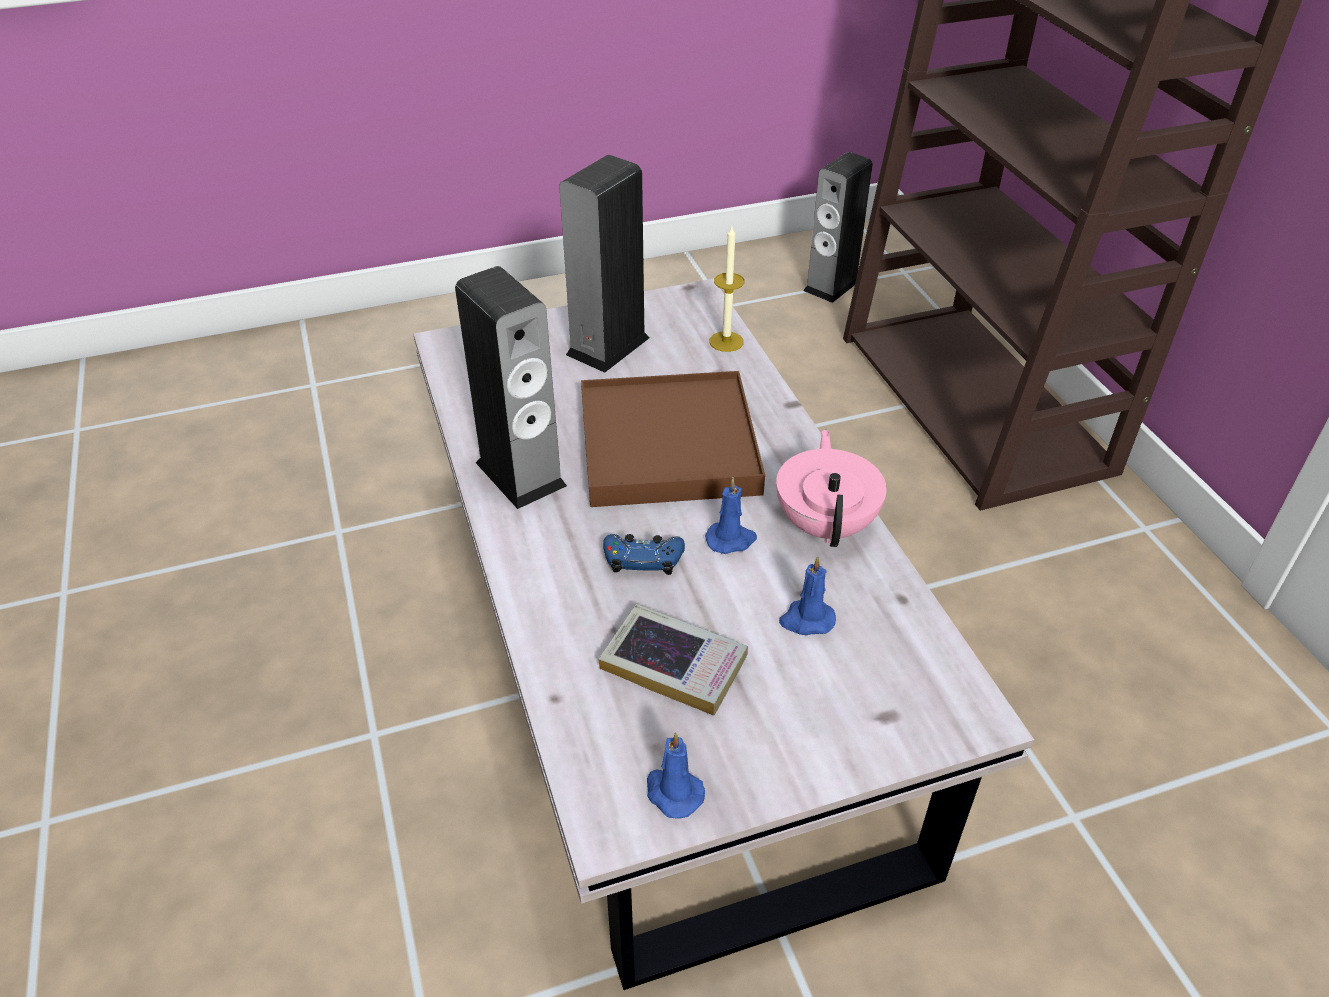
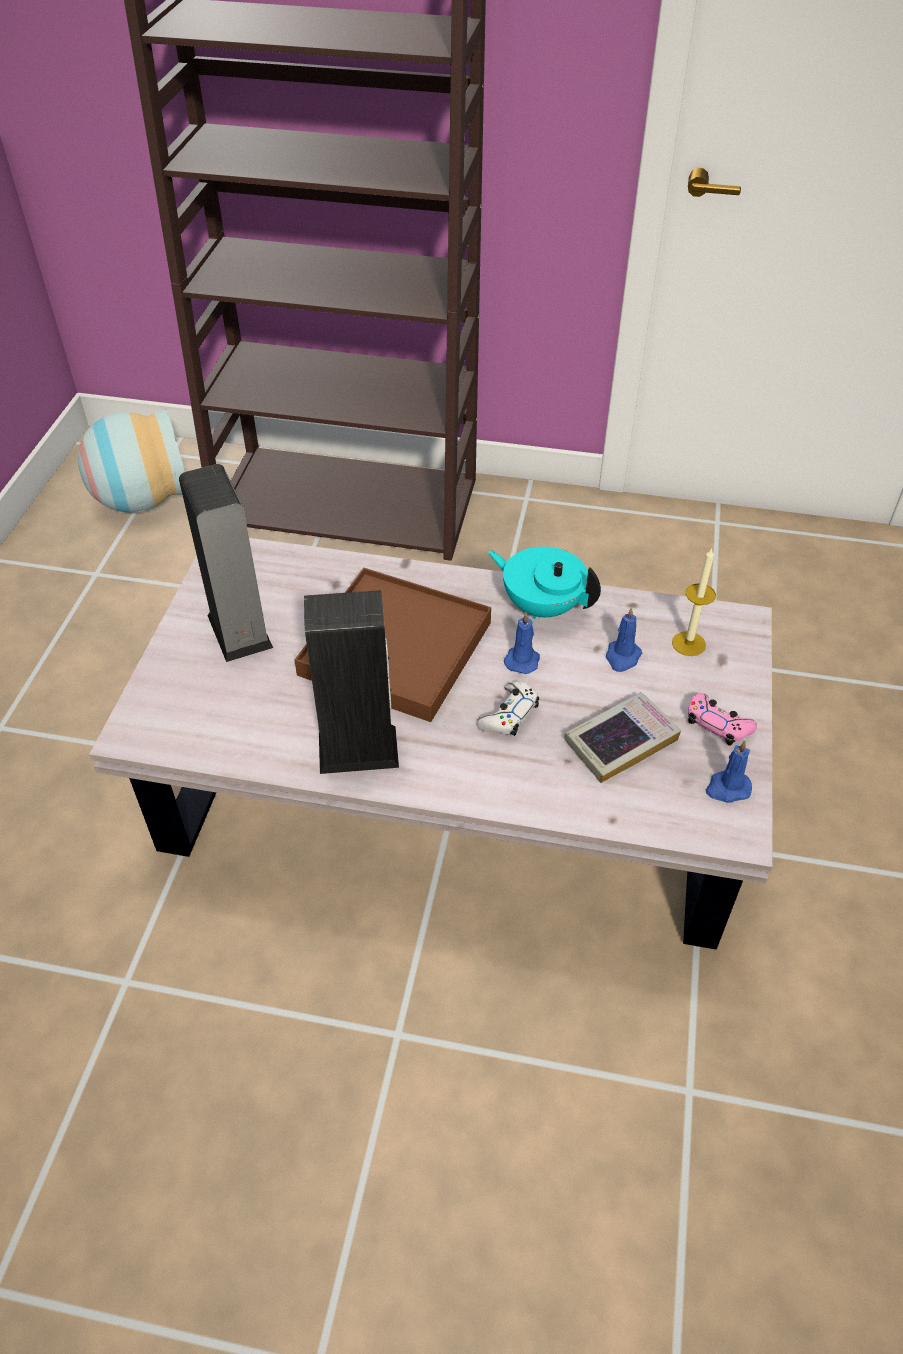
camera: 60 degrees left, 5 degrees up
blue game controller [603,534,685,575] -> white game controller [477,681,539,736]
candle [709,227,745,352] -> candle moved to [672,548,716,656]
pink teapot [776,430,887,547] -> turquoise teapot [488,547,601,619]
speaker [803,152,873,303] -> vase [78,409,185,512]
none -> pink game controller [688,693,757,746]

